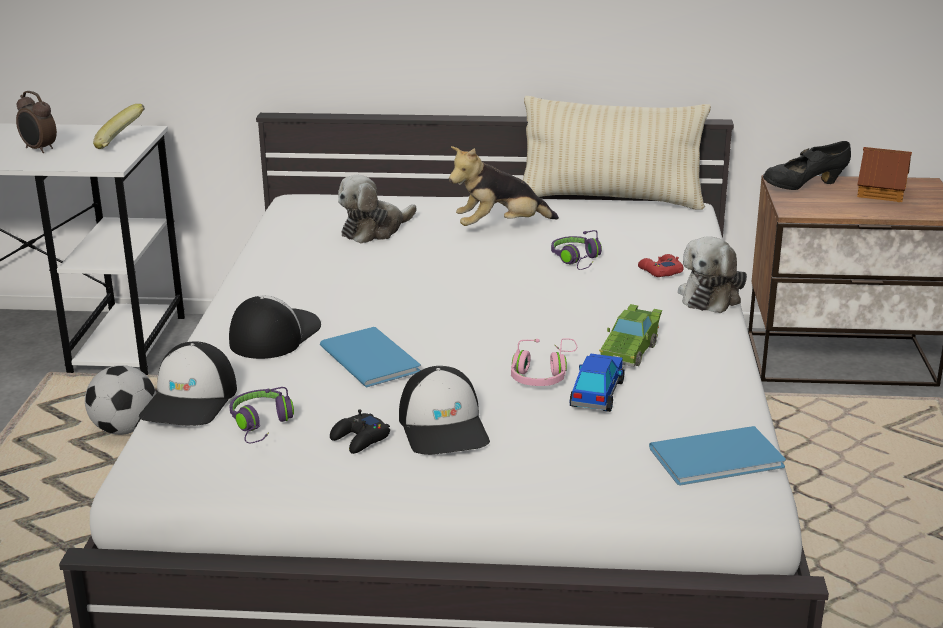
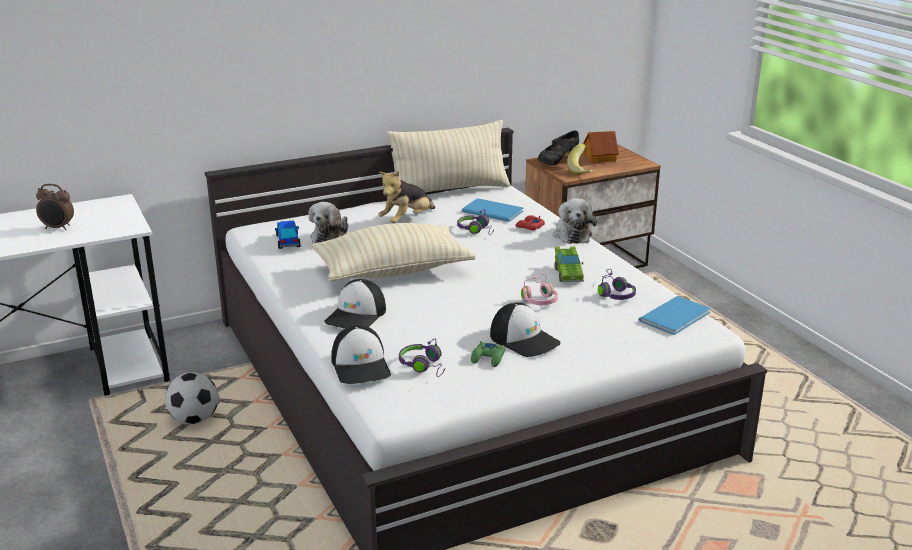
camera: 30 degrees left, 0 degrees up
banana [93,104,145,149] -> banana moved to [567,144,593,175]
cap [229,295,321,359] -> cap turned 150 degrees counterclockwise [324,279,386,329]
blue book [320,327,421,387] -> blue book moved to [462,198,523,222]
black game controller [330,410,390,454] -> green game controller [471,341,505,367]
toy car [570,354,625,412] -> toy car moved to [275,221,301,249]
none -> beige pillow [312,223,476,281]
none -> purple headphones [598,269,636,300]

